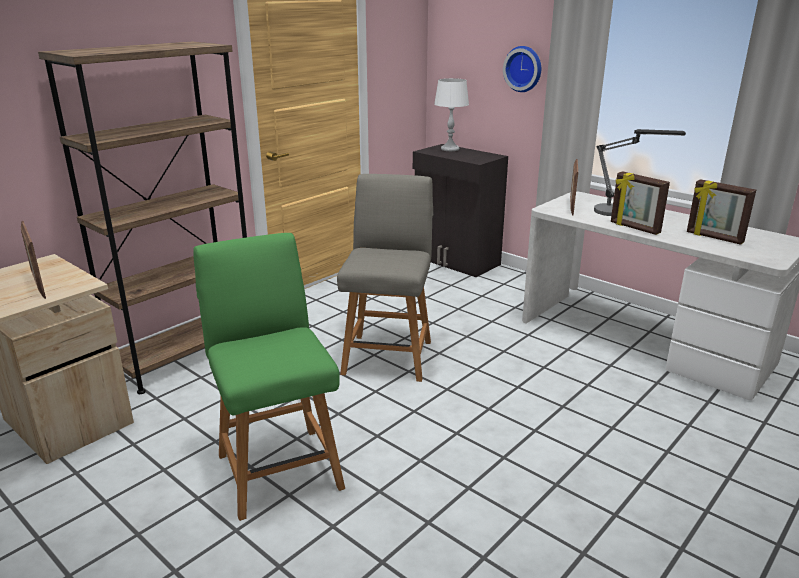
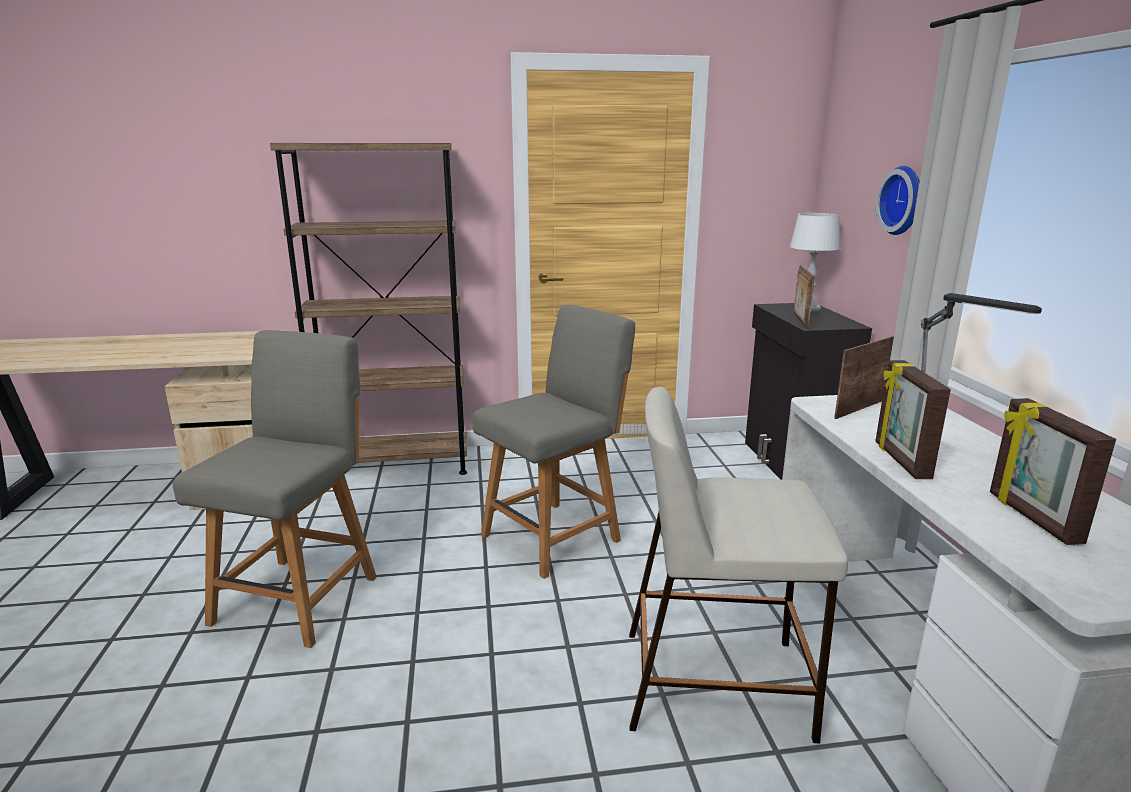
camera: 40 degrees right, 5 degrees down
picture frame [21,221,46,299] -> picture frame moved to [794,265,815,329]
green chair [193,233,345,521] -> grey chair [173,330,377,648]
none -> beige stool [629,387,848,744]

